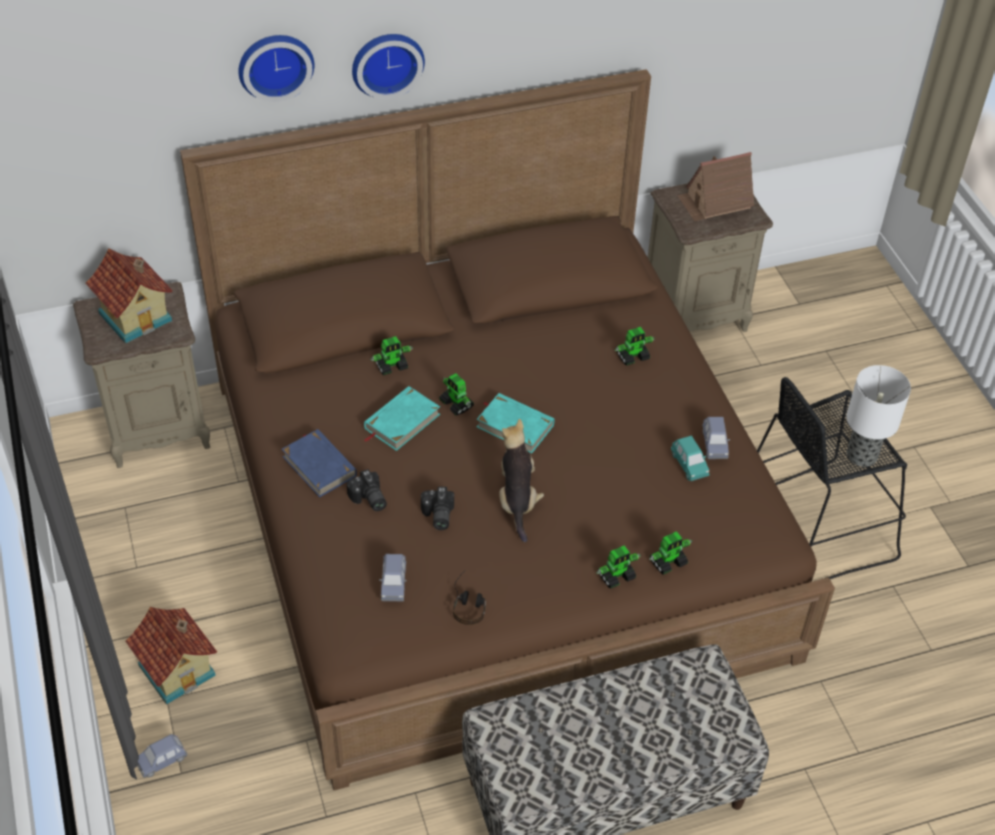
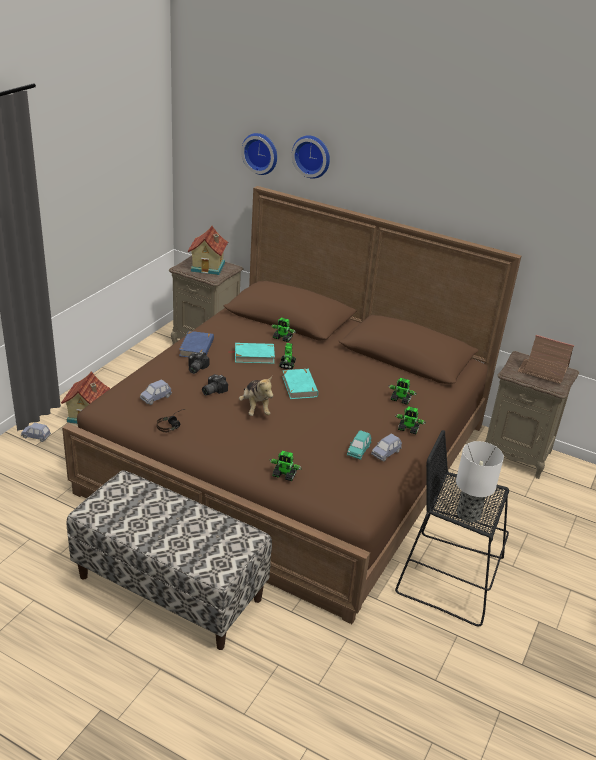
camera: 45 degrees right, 15 degrees down
wall clock [352,34,425,99] -> wall clock moved to [241,133,277,175]
plush toy [499,419,544,542] -> plush toy turned 120 degrees clockwise [239,376,273,416]
toy robot [596,545,641,589] -> toy robot moved to [396,406,426,434]

